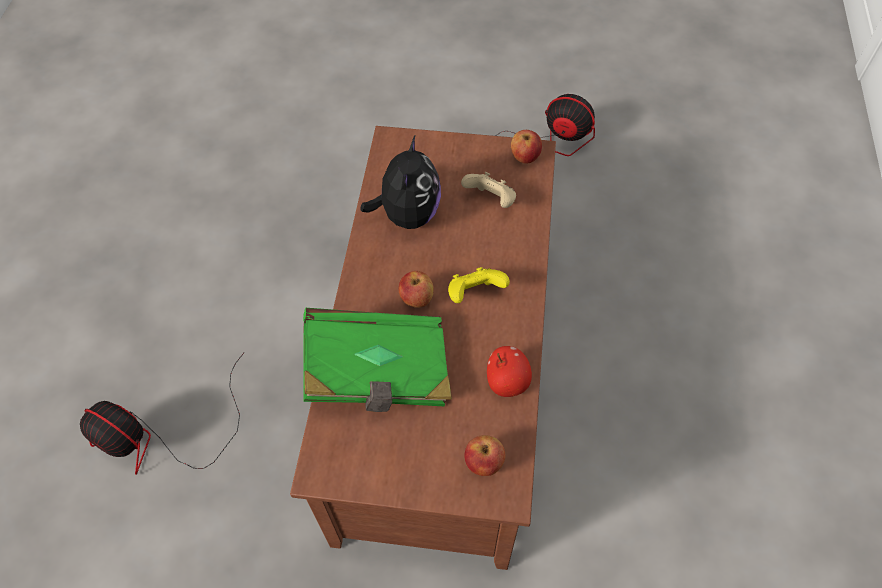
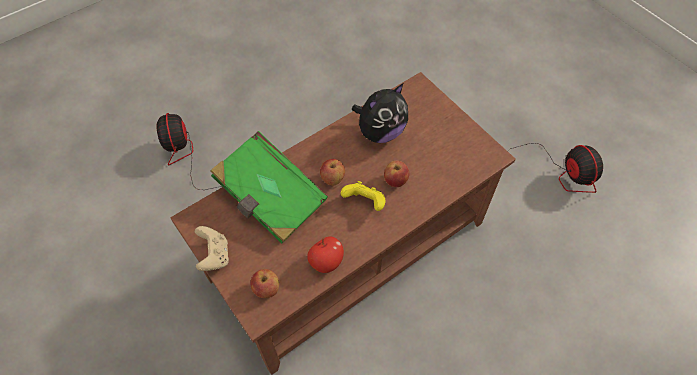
camera: 45 degrees right, 0 degrees up
beige game controller [461,172,516,208] -> beige game controller moved to [195,226,229,271]
apple [511,130,542,164] -> apple moved to [384,160,409,187]

